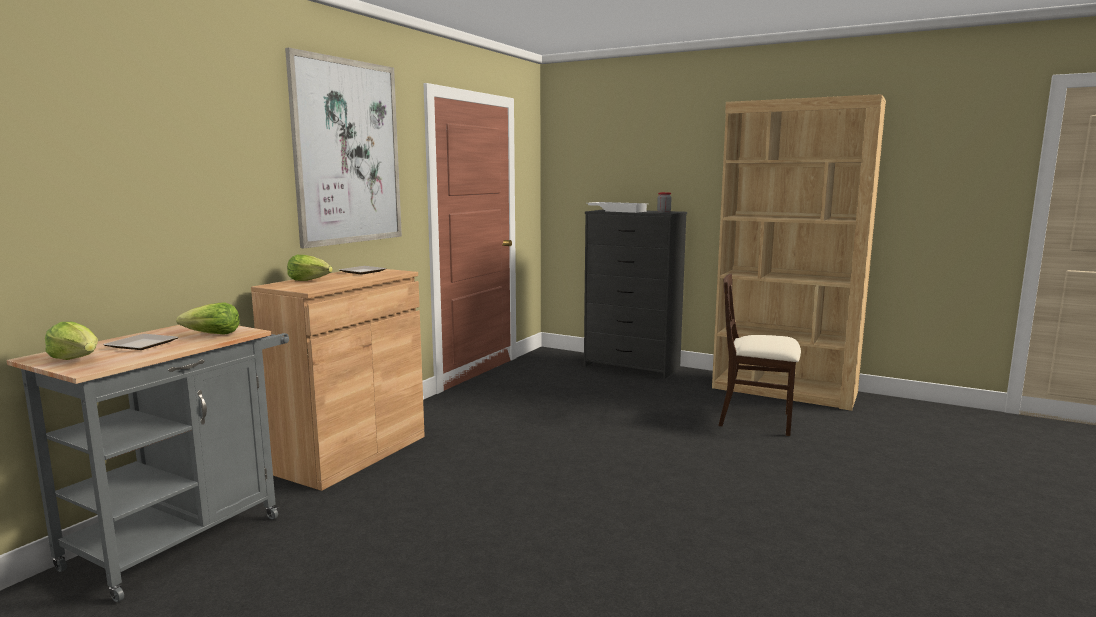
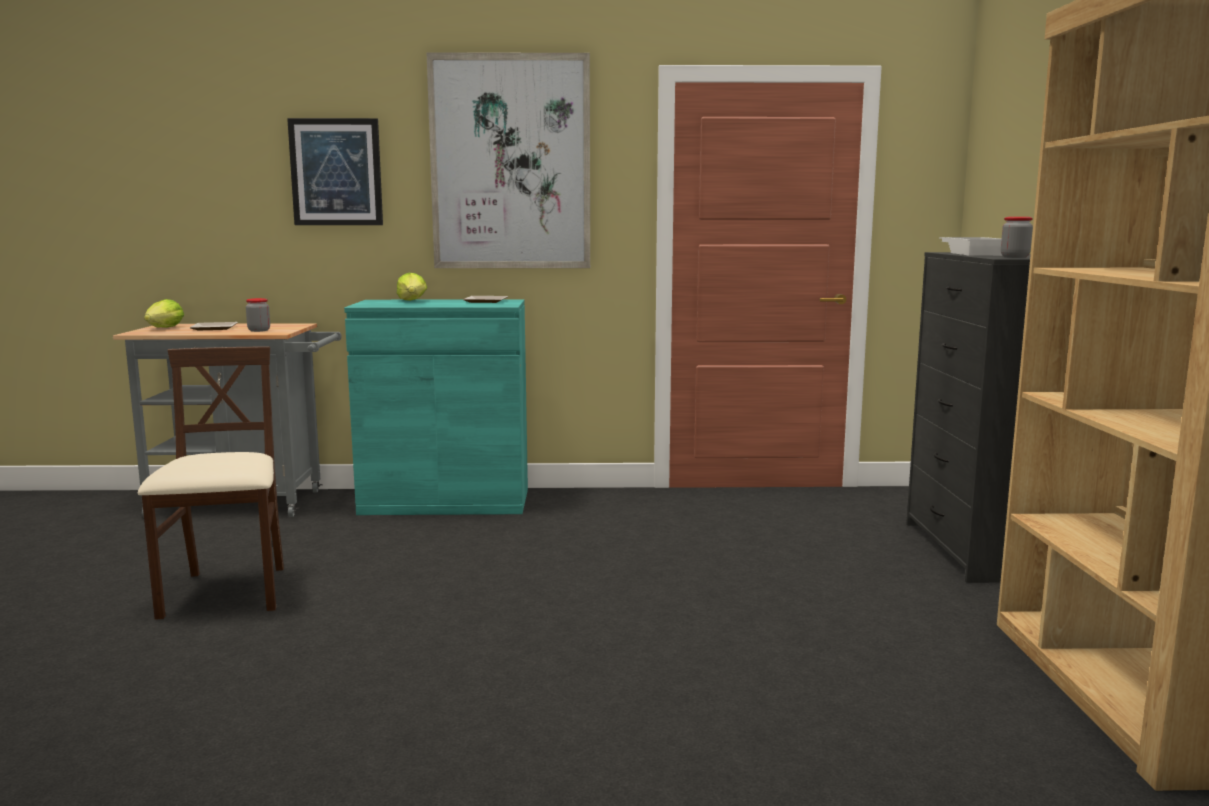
camera: 60 degrees right, 0 degrees up
lettuce [176,303,240,335] -> jar [246,298,270,332]
brown cabinet [251,269,425,491] -> turquoise cabinet [344,299,528,515]
beige chair [718,274,801,436] -> beige chair moved to [138,346,284,620]
none -> picture [287,118,383,225]

